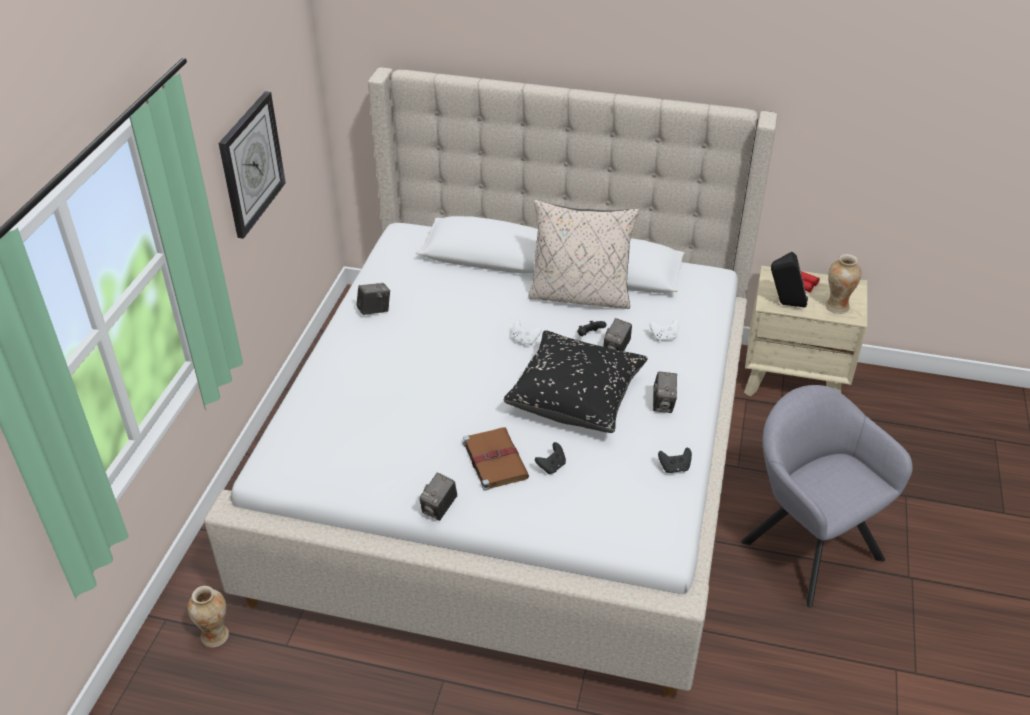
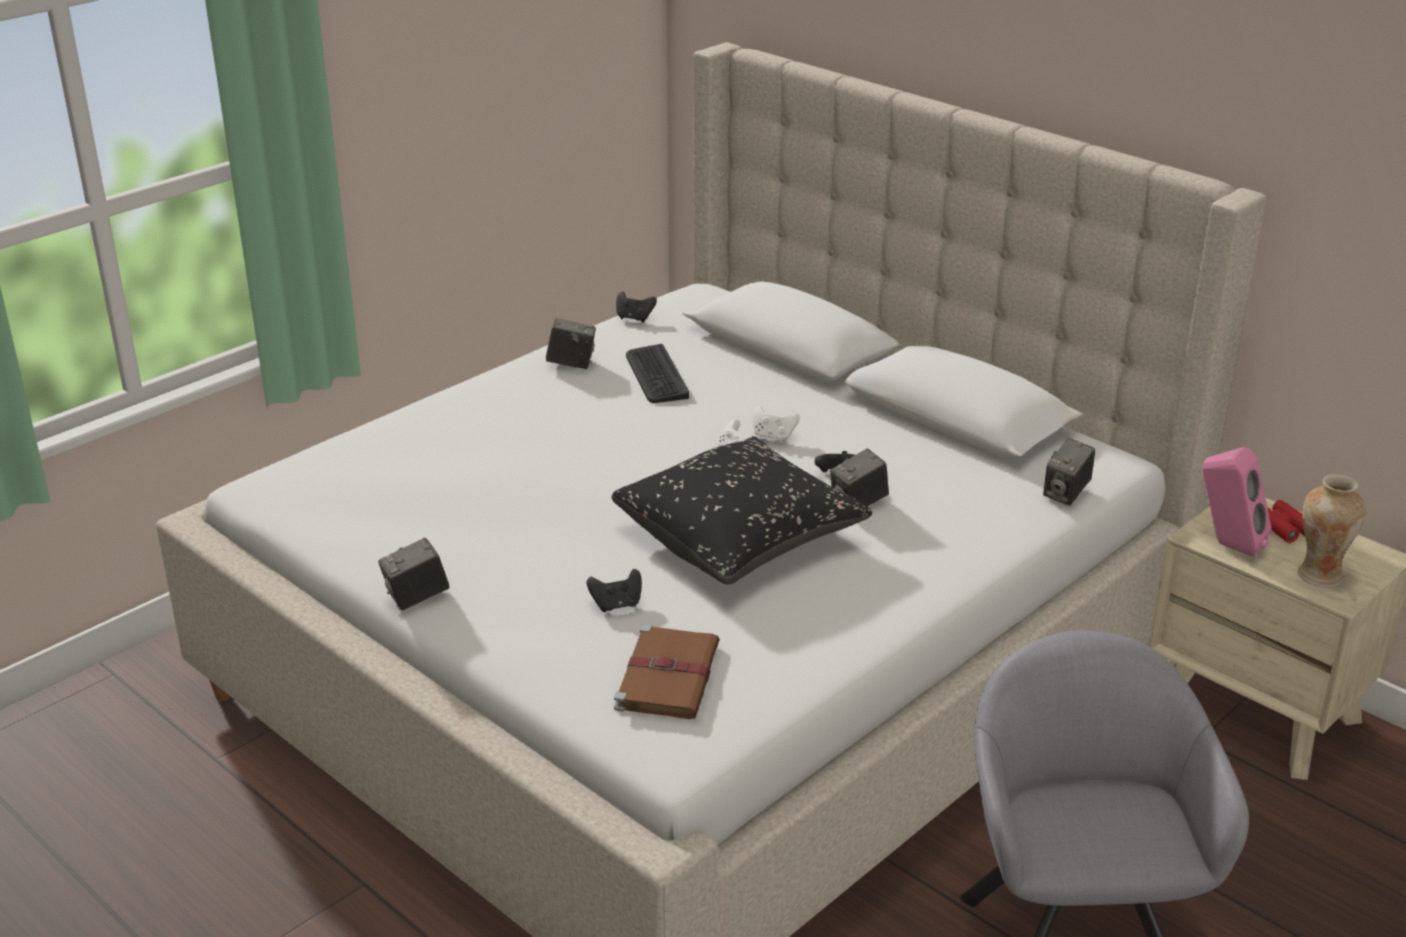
camera: 30 degrees right, 10 degrees down
vase [187,586,229,647] -> none
wall clock [219,91,286,239] -> none
brown book [463,427,529,491] -> brown book moved to [614,625,720,719]
beige pillow [528,200,639,309] -> none
white game controller [650,319,679,341] -> white game controller moved to [753,406,800,442]
camera [653,371,677,413] -> camera moved to [1043,438,1095,506]
black game controller [658,448,692,473] -> black game controller moved to [616,291,657,323]
black speaker [771,252,808,307] -> pink speaker [1202,447,1271,557]
none -> keyboard [626,344,689,403]

